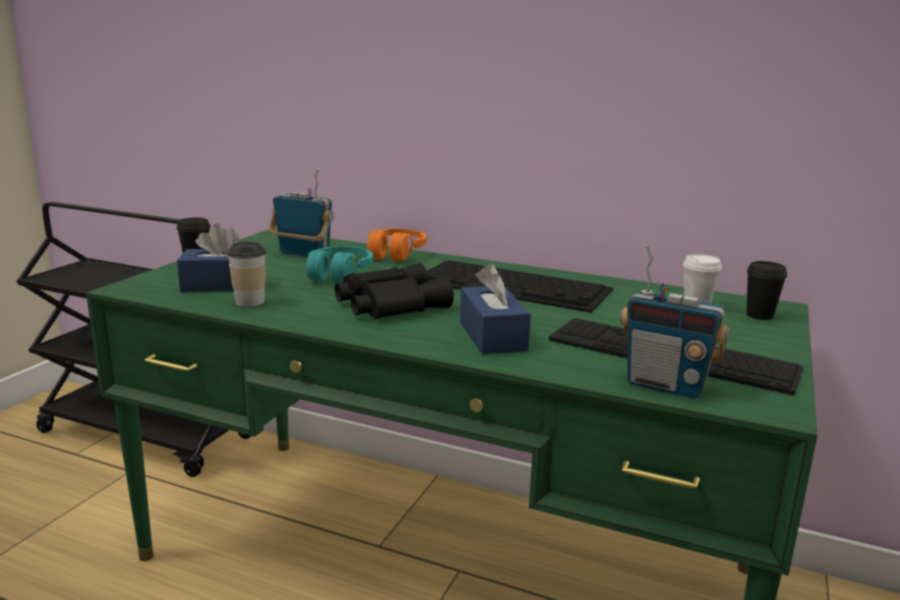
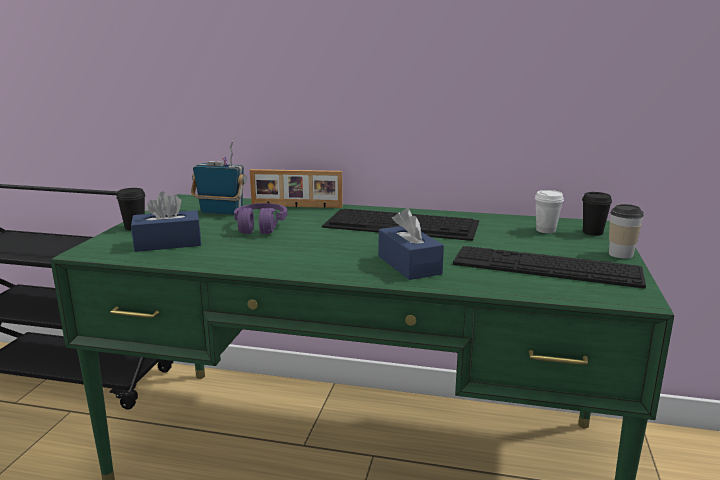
camera: 10 degrees left, 0 degrees up
cup [227,242,266,307] -> cup moved to [609,204,644,259]
turquoise headphones [306,246,373,283] -> purple headphones [234,203,287,234]
black binoculars [335,263,454,319] -> none
orange headphones [367,229,427,262] -> picture frame [250,169,343,208]
radio [620,245,730,399] -> none

